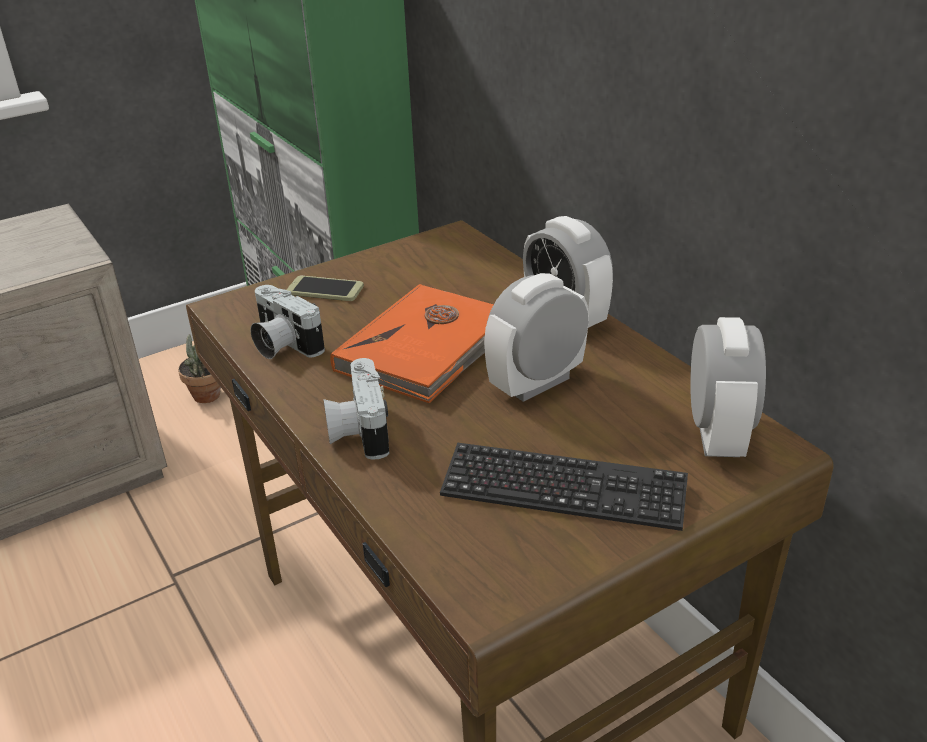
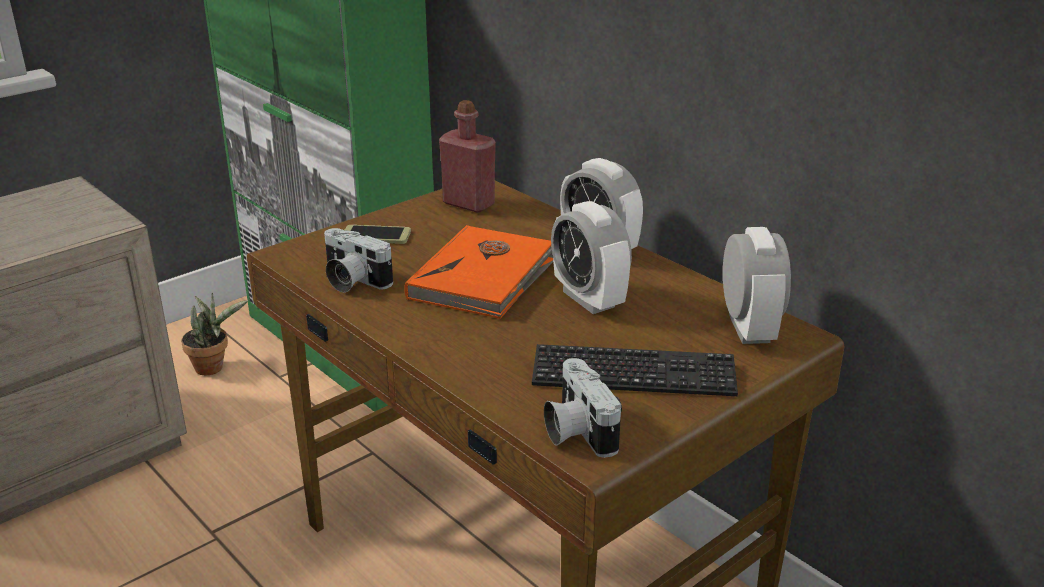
camera: 10 degrees left, 5 degrees down
camera [323,358,389,460] -> camera moved to [544,358,622,458]
alarm clock [484,273,589,402] -> alarm clock turned 75 degrees counterclockwise [551,201,632,314]
none -> red bottle [439,100,496,213]

